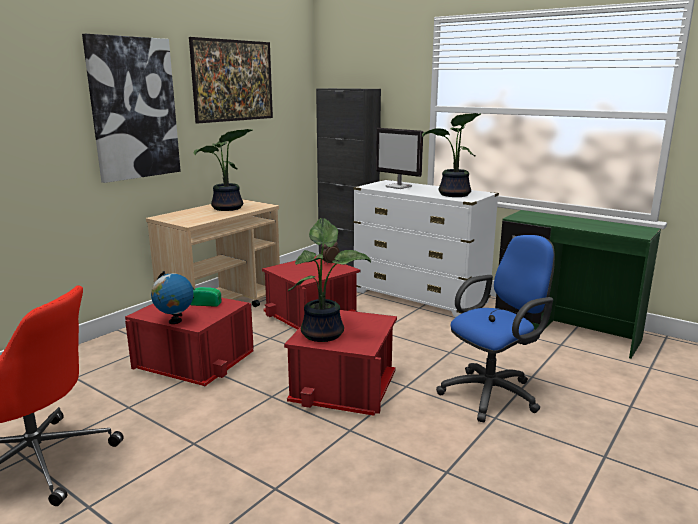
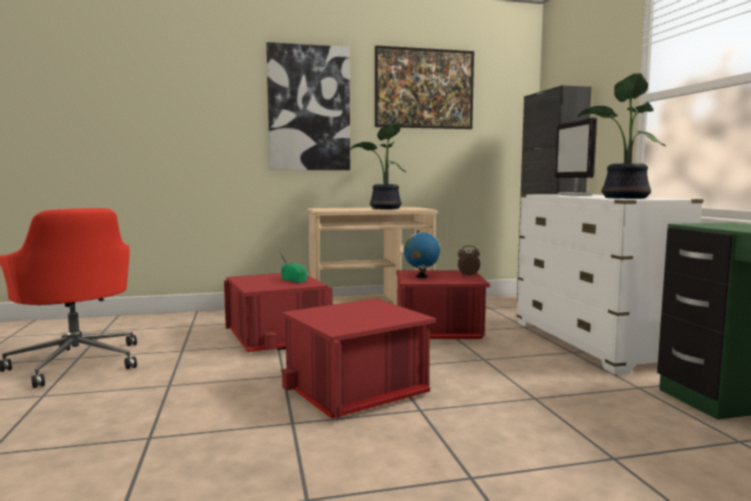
camera: 40 degrees right, 10 degrees down
globe [151,271,194,324] -> globe moved to [404,230,440,278]
potted plant [287,218,371,342] -> none
blue office chair [436,235,555,422] -> none

